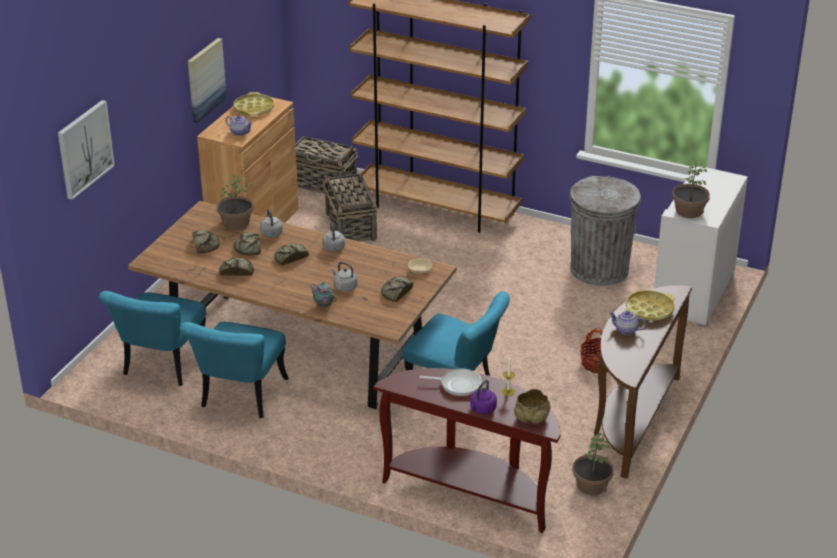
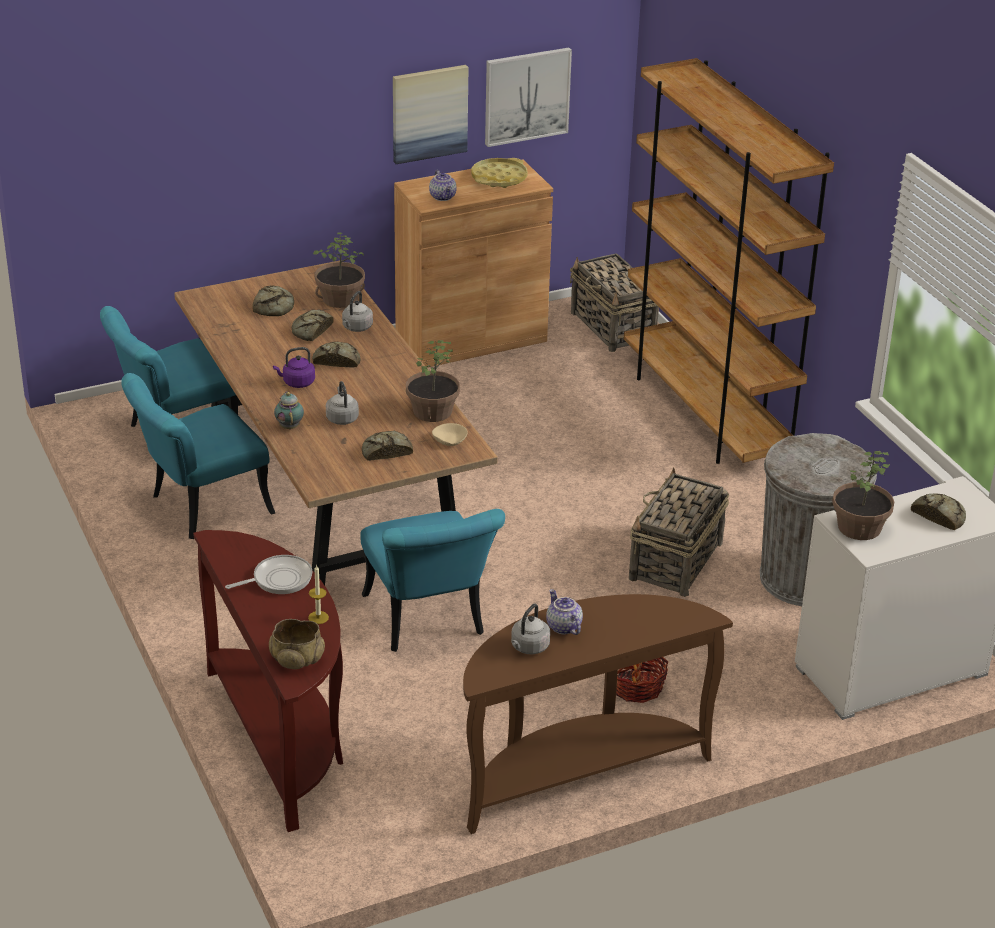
camera: 40 degrees right, 0 degrees up
picture [58,100,115,200] -> picture moved to [485,48,572,147]
bread [219,257,254,276] -> bread moved to [911,494,966,530]
basket [323,174,377,242] -> basket moved to [629,467,729,597]
grey kettle [323,222,345,252] -> grey kettle moved to [511,604,550,654]
frying pan [420,368,482,396] -> frying pan turned 75 degrees counterclockwise [225,555,312,594]
purple kettle [470,380,497,414] -> purple kettle moved to [273,347,315,388]
potted plant [572,433,614,495] -> potted plant moved to [406,340,460,422]
yellow tray [625,290,675,321] -> none

